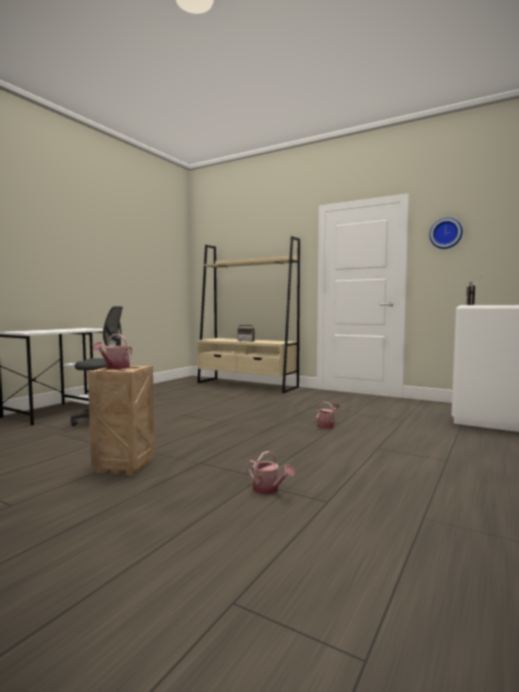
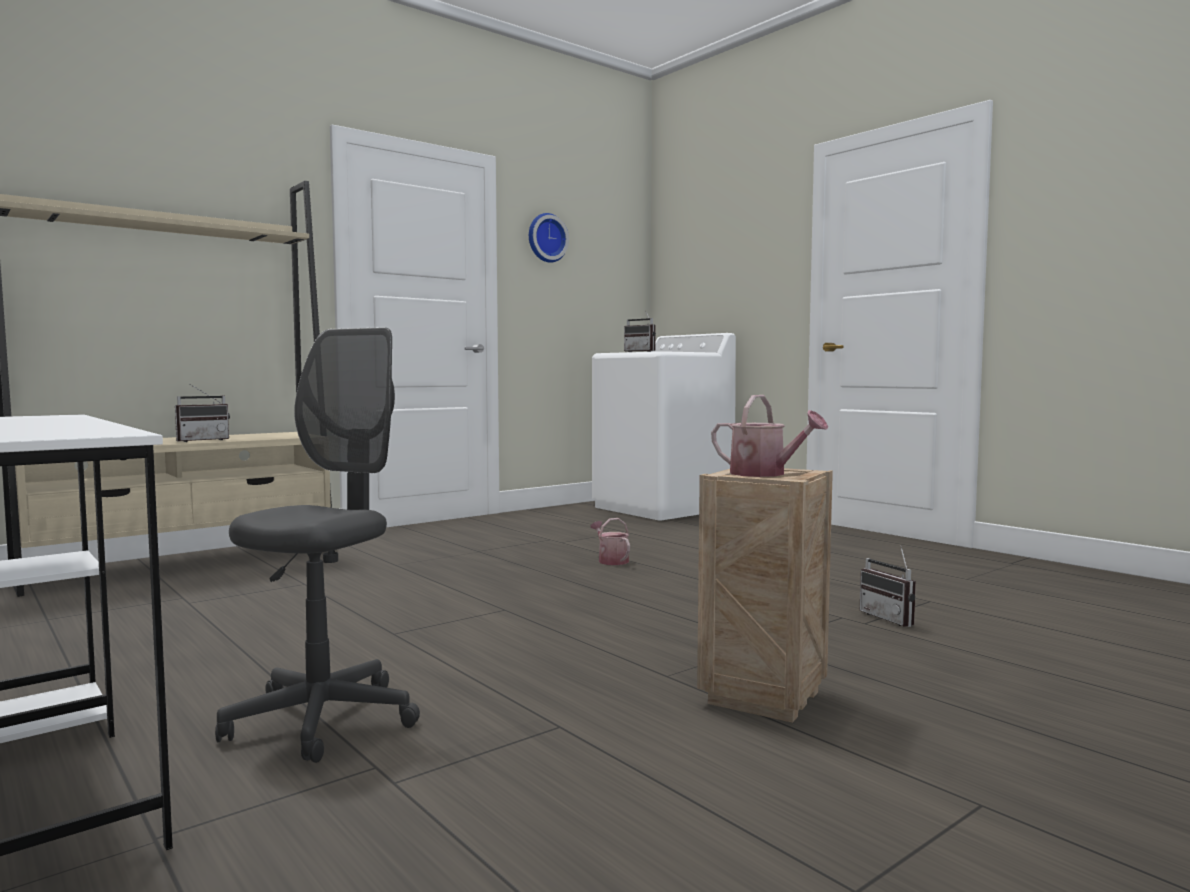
camera: 70 degrees left, 0 degrees up
watering can [247,451,295,495] -> radio [860,546,916,627]

